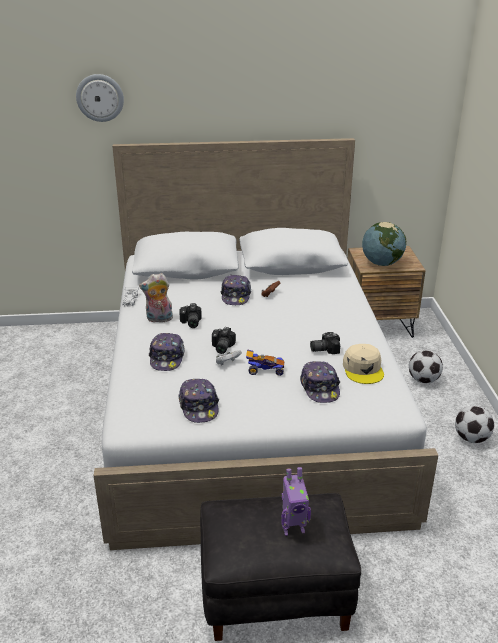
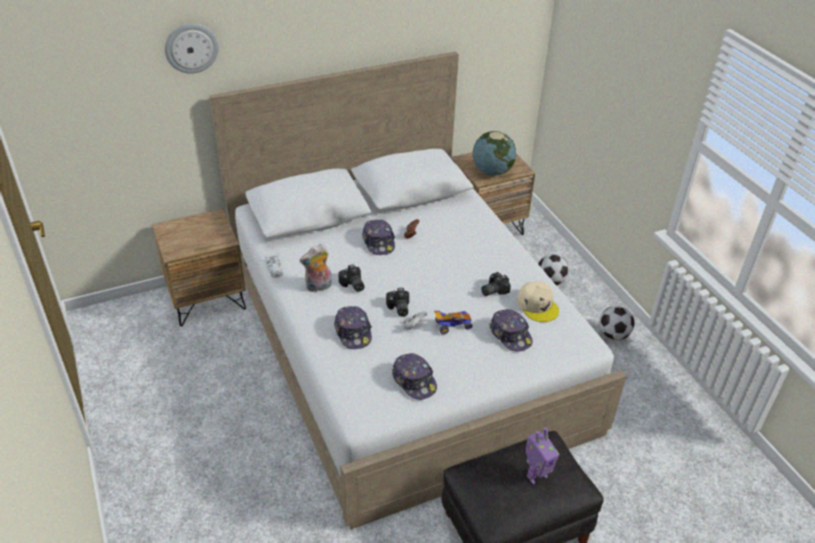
camera: 20 degrees left, 10 degrees up
none -> brown nightstand [152,208,246,326]

